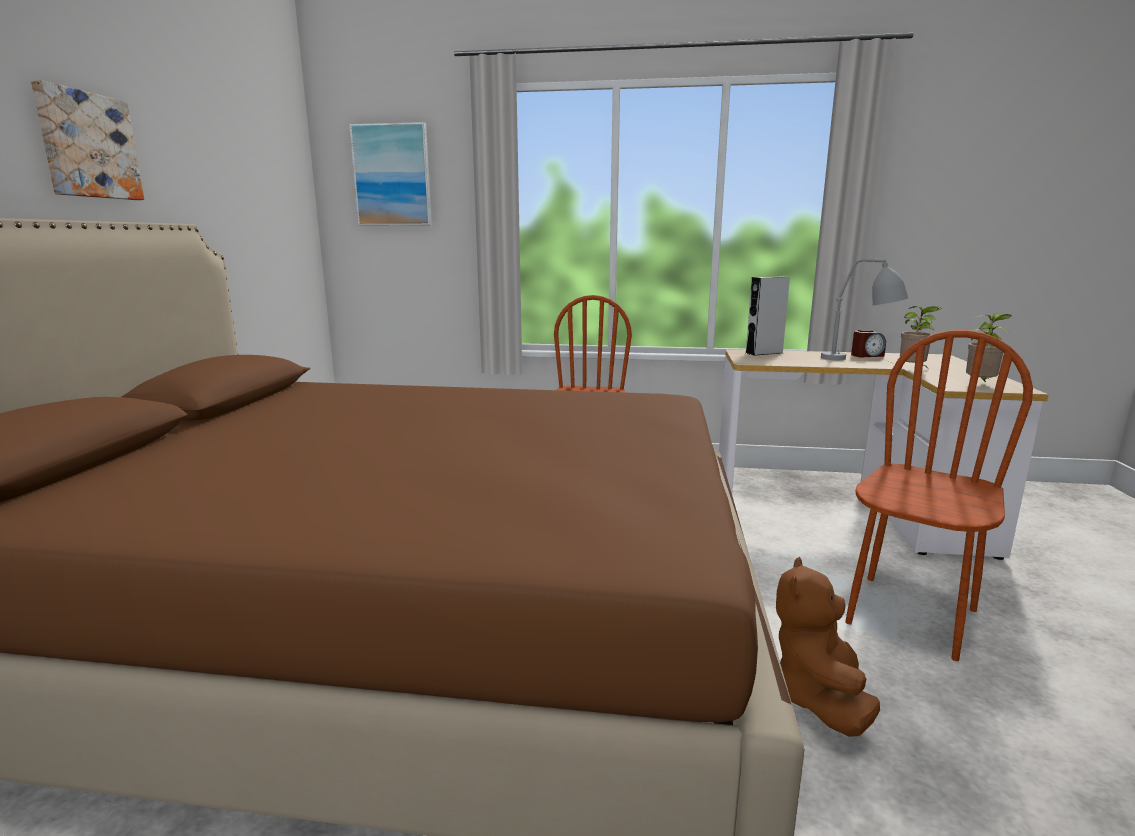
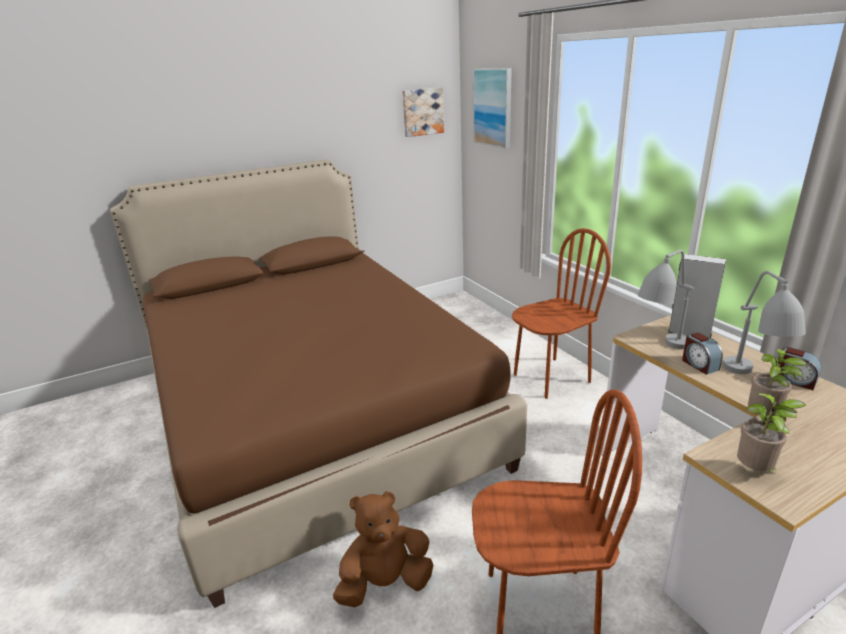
camera: 55 degrees right, 10 degrees up
picture [31,80,144,200] -> picture moved to [402,87,444,137]
none -> grey table lamp [637,250,694,349]
none -> alarm clock [682,333,723,375]

